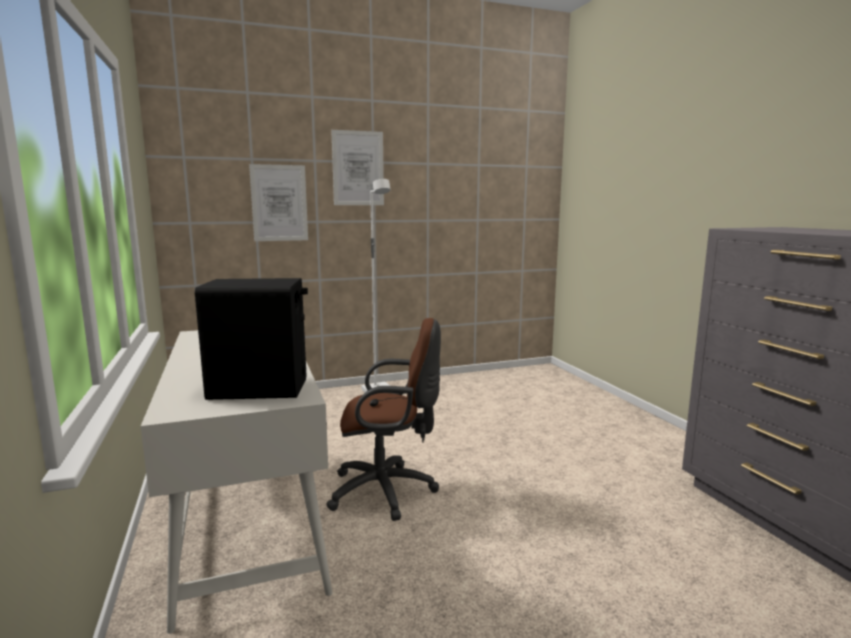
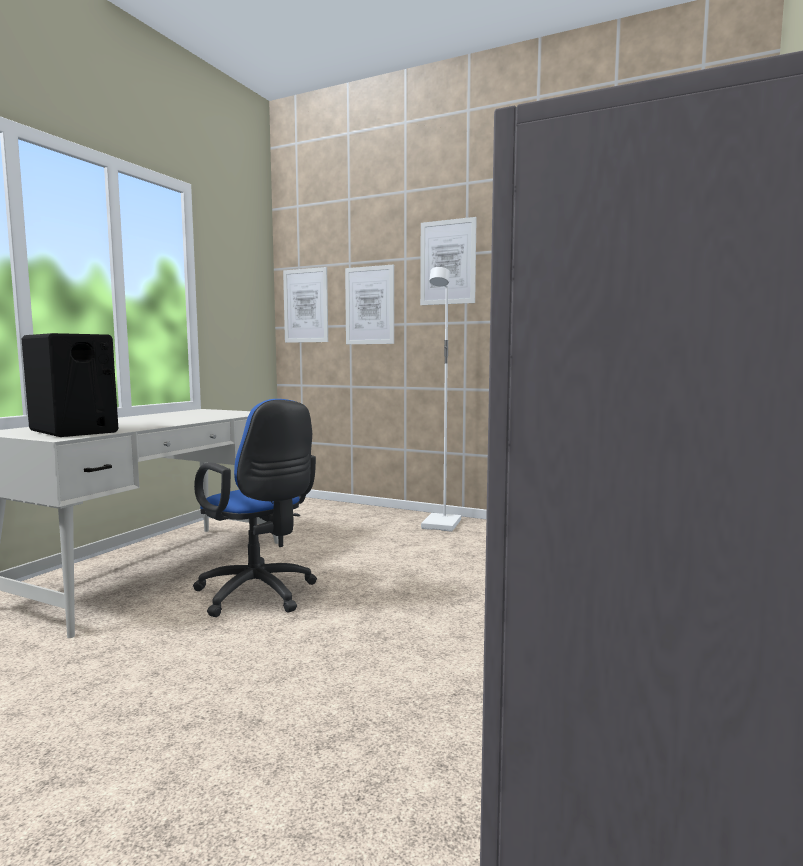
camera: 45 degrees right, 5 degrees down
brown office chair [326,318,441,521] -> blue office chair [193,399,317,617]
none -> picture [283,267,328,343]

